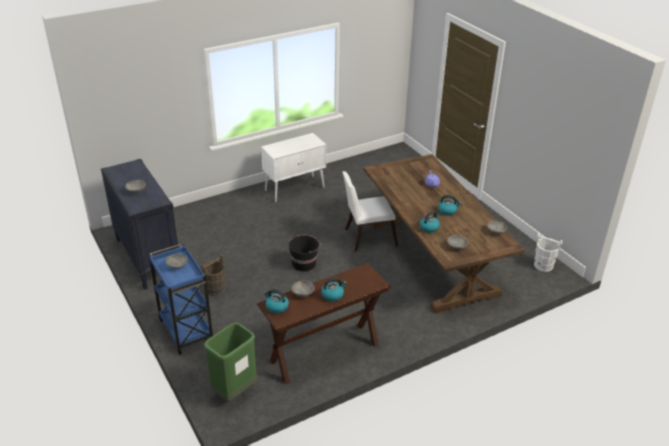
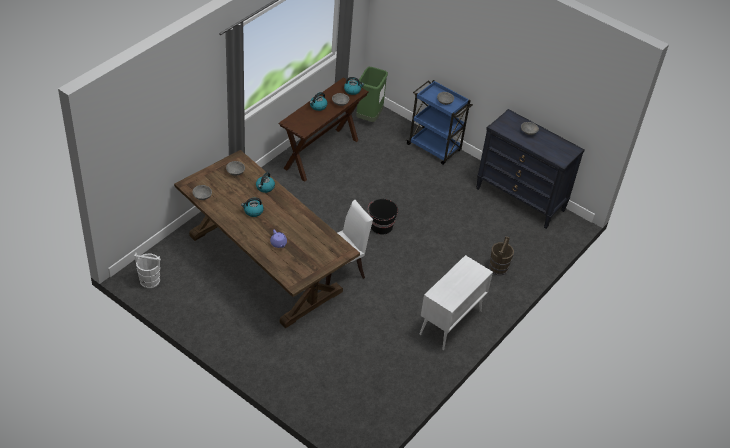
camera: 155 degrees right, 10 degrees up
brown bucket [201,254,225,296] -> brown bucket moved to [489,236,514,276]

